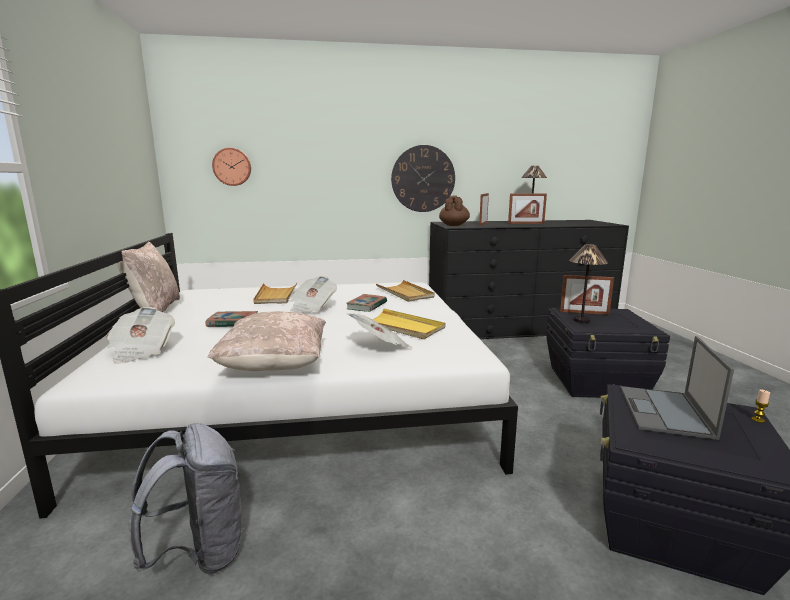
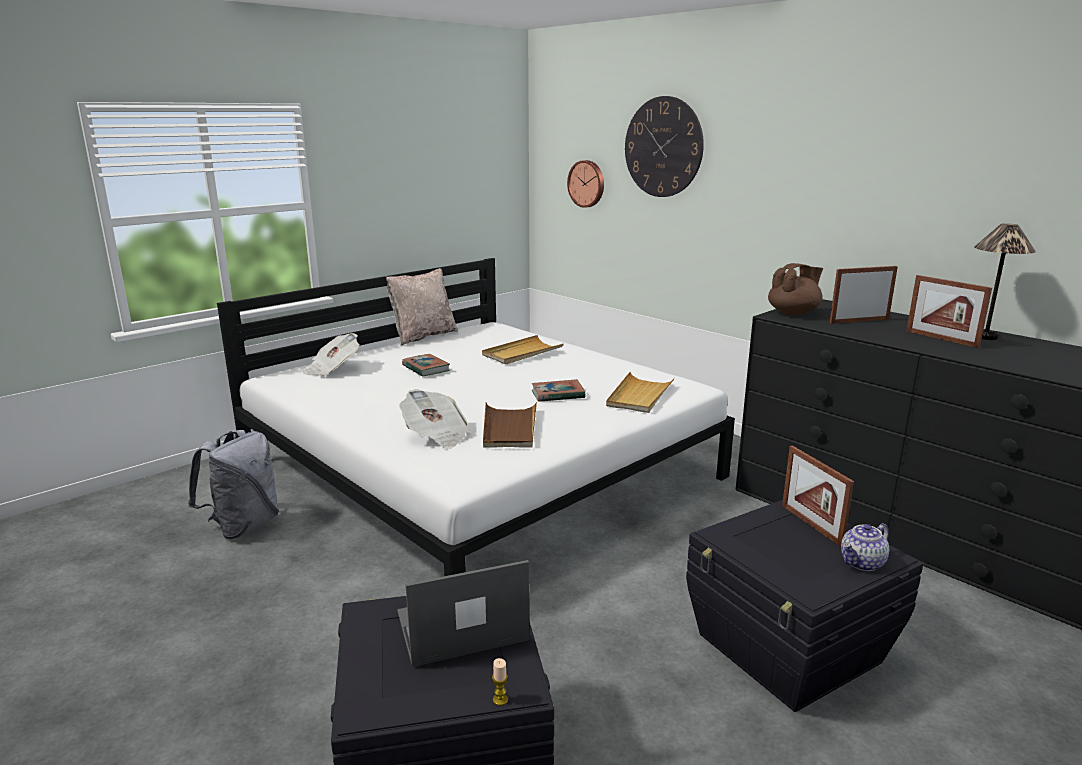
camera: 55 degrees right, 5 degrees up
beige pillow [207,311,326,371] -> none
newspaper [290,276,337,313] -> none
yellow tray [372,308,446,339] -> brown tray [483,402,537,447]
wall clock [391,145,455,212] -> wall clock moved to [625,96,704,197]
table lamp [569,244,608,323] -> none
none -> teapot [841,523,889,571]

